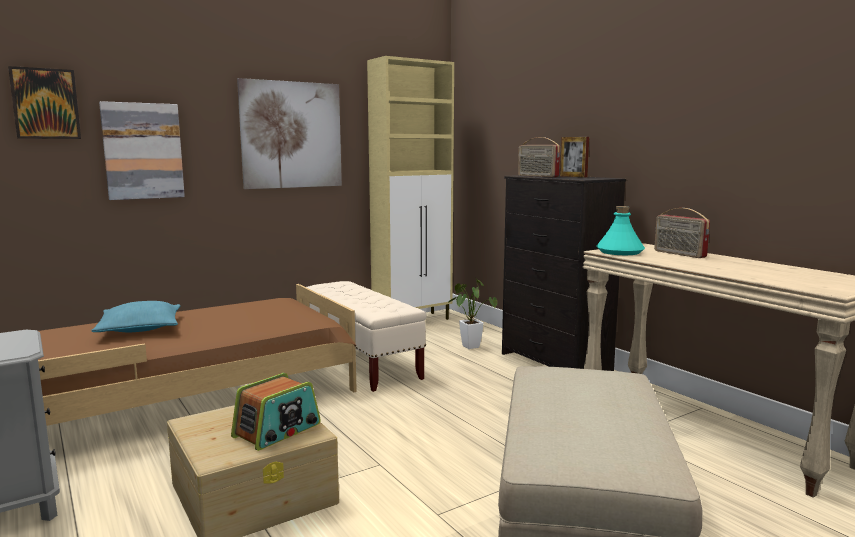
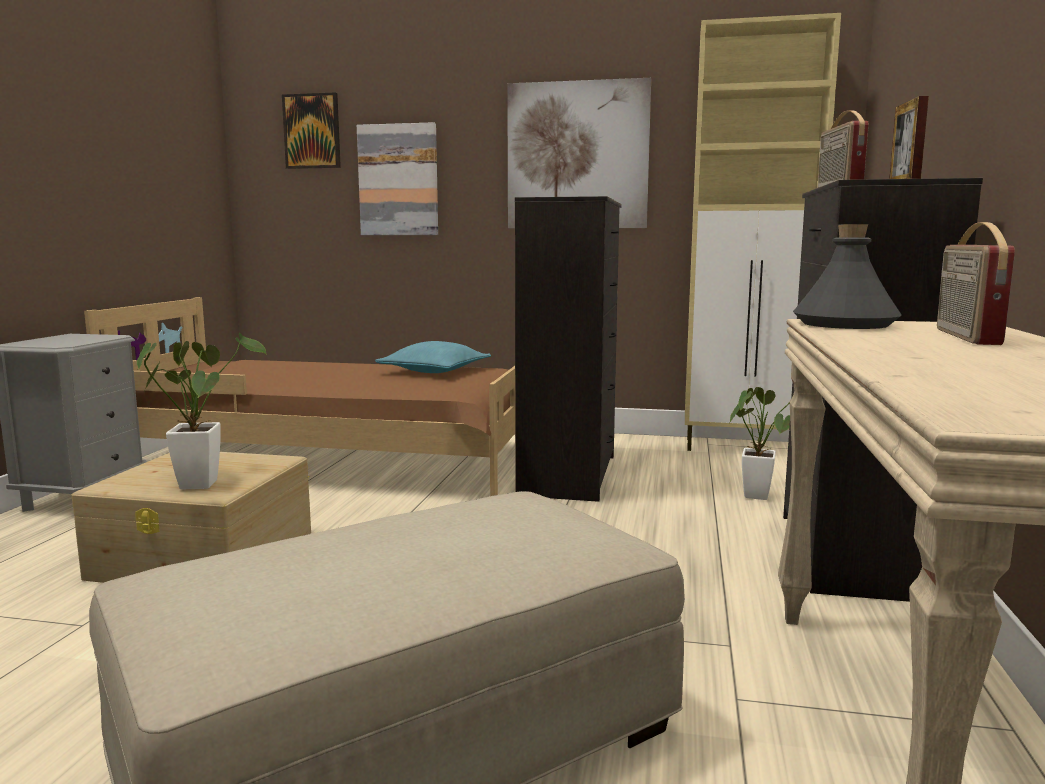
camera: 45 degrees right, 0 degrees up
turquoise pillow [91,301,180,332] -> turquoise pillow moved to [375,341,491,373]
radio [231,373,321,451] -> potted plant [137,332,267,489]
beige bench [306,281,427,392] -> black dresser [515,196,622,502]
turquoise bottle [596,206,645,255] -> grey bottle [793,224,902,329]

